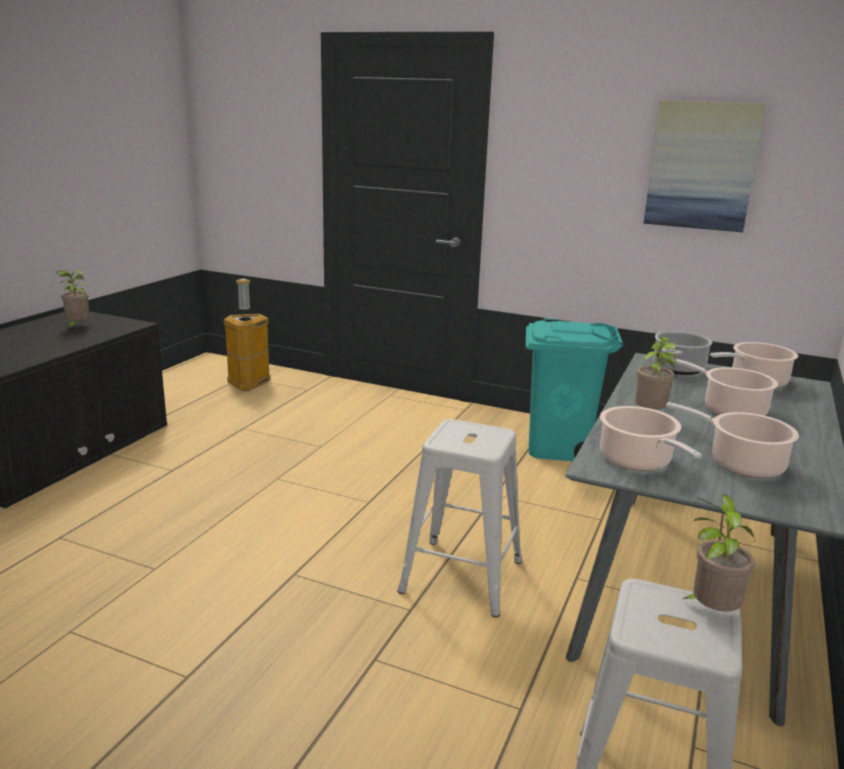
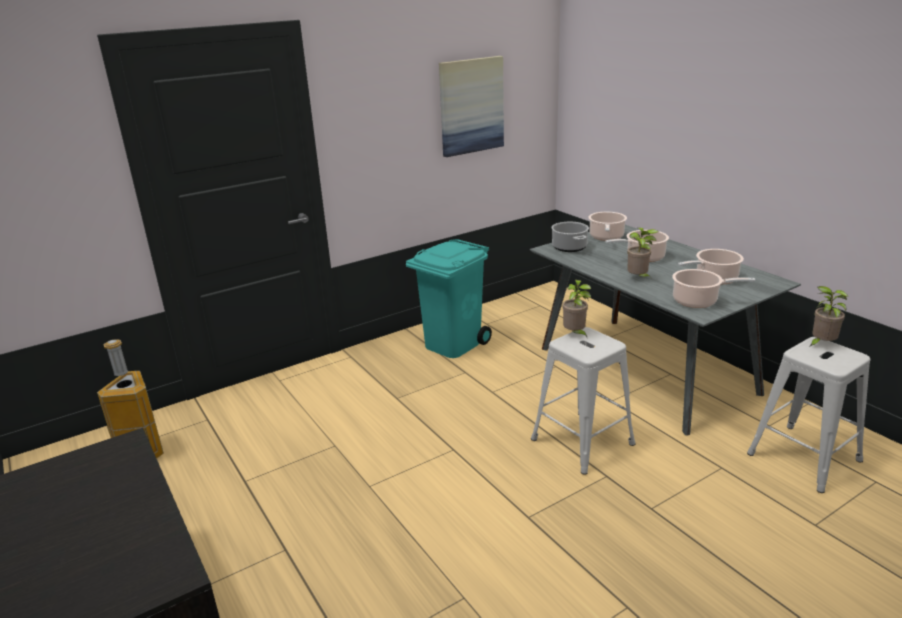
camera: 55 degrees left, 5 degrees up
potted plant [56,270,89,330] -> potted plant moved to [562,280,591,337]

